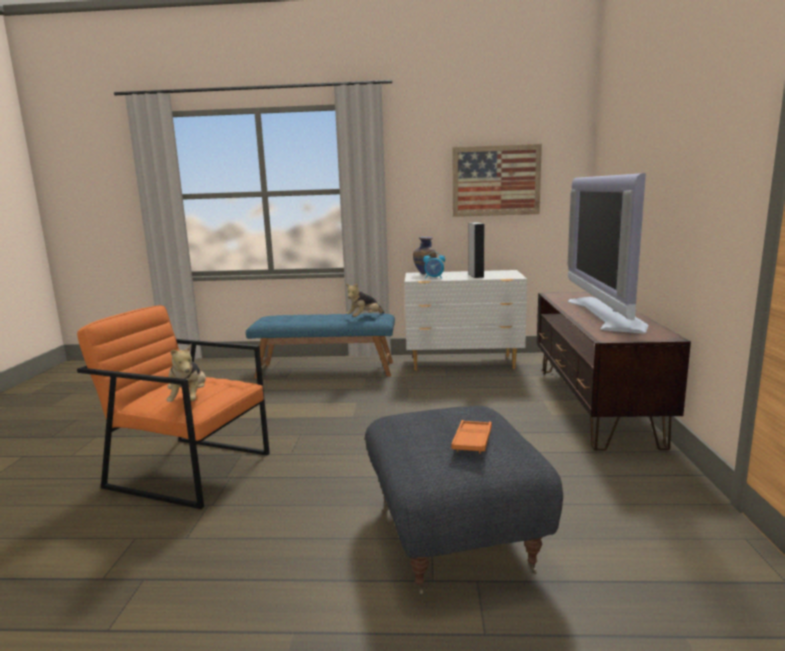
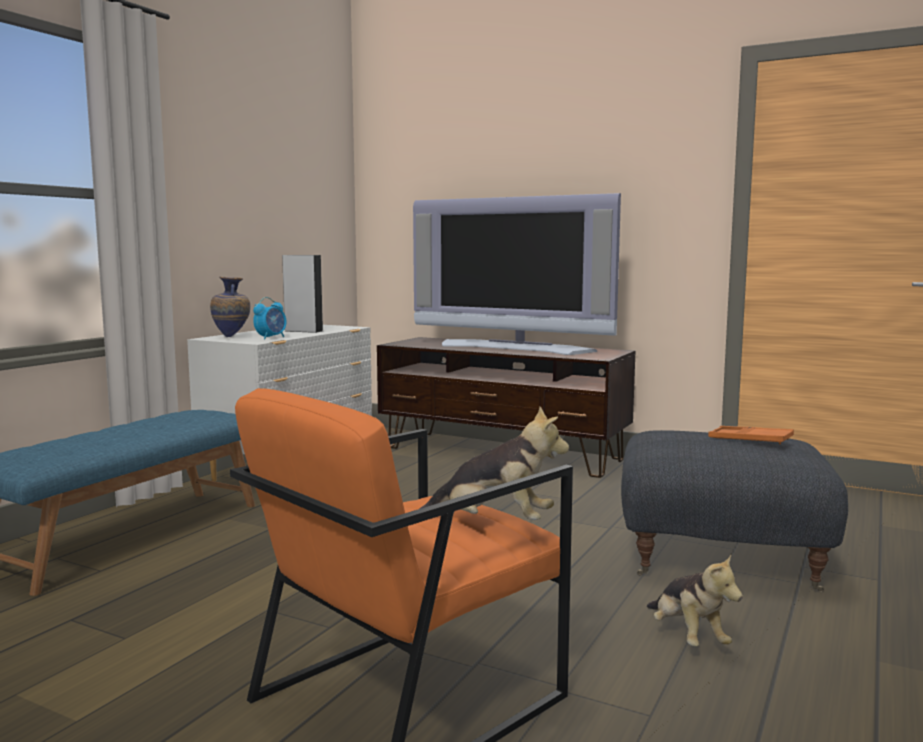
camera: 65 degrees left, 5 degrees down
plush toy [346,283,384,317] -> plush toy moved to [647,554,743,646]
picture [452,144,542,217] -> none

